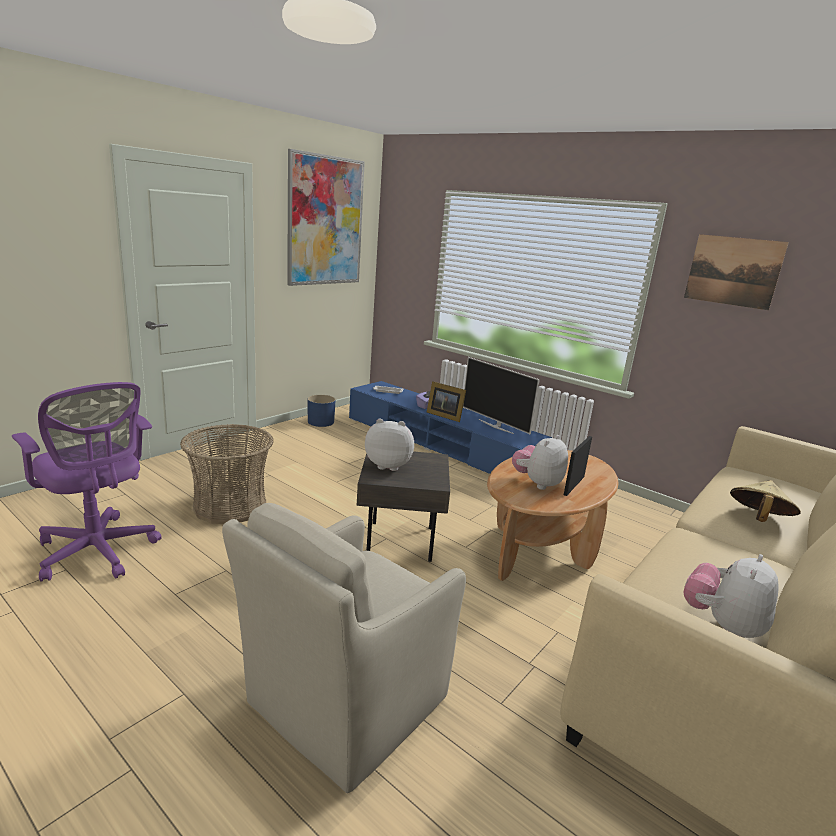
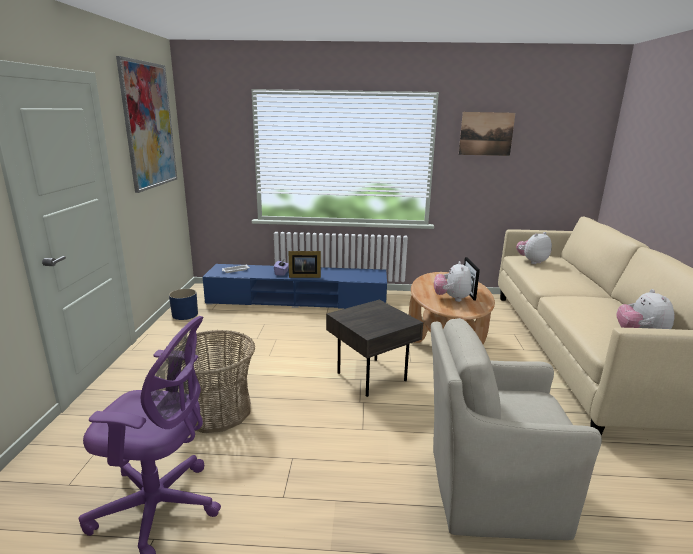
camera: 35 degrees left, 0 degrees up
beige armchair [222,503,466,793] -> beige armchair turned 90 degrees clockwise [431,318,602,540]
plush toy [365,419,414,471] -> plush toy moved to [516,232,552,264]
television [463,357,540,434] -> none
beige hat [730,480,801,522] -> none

